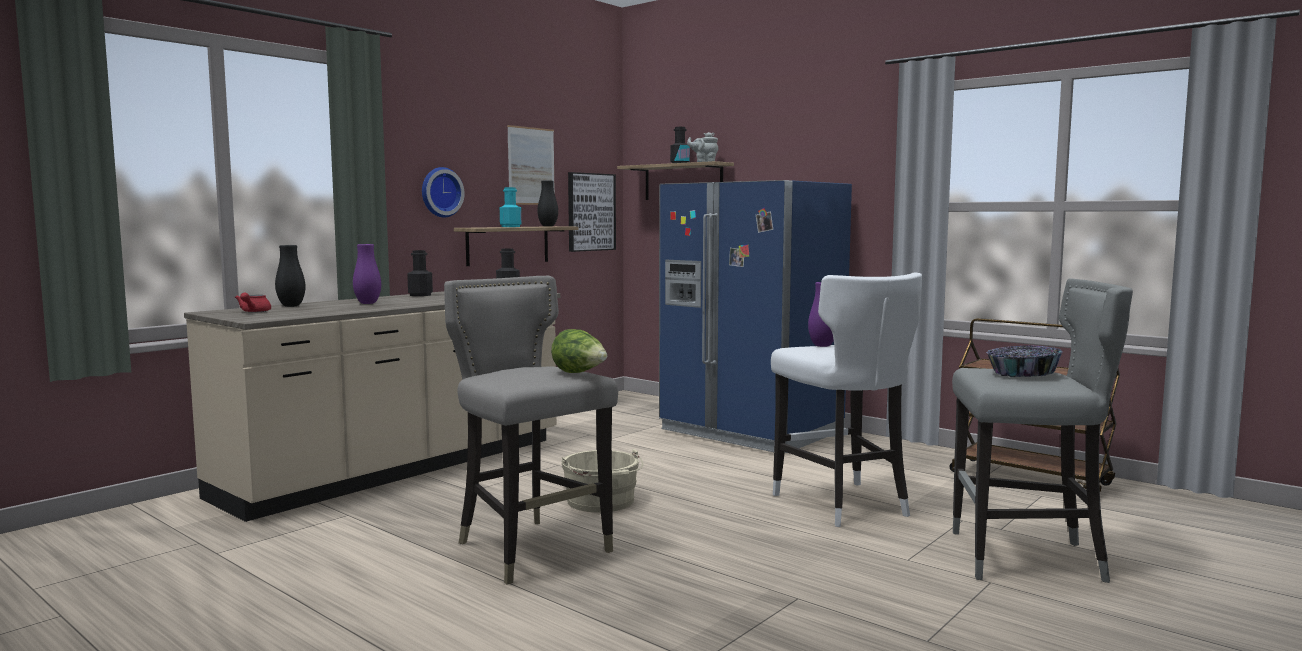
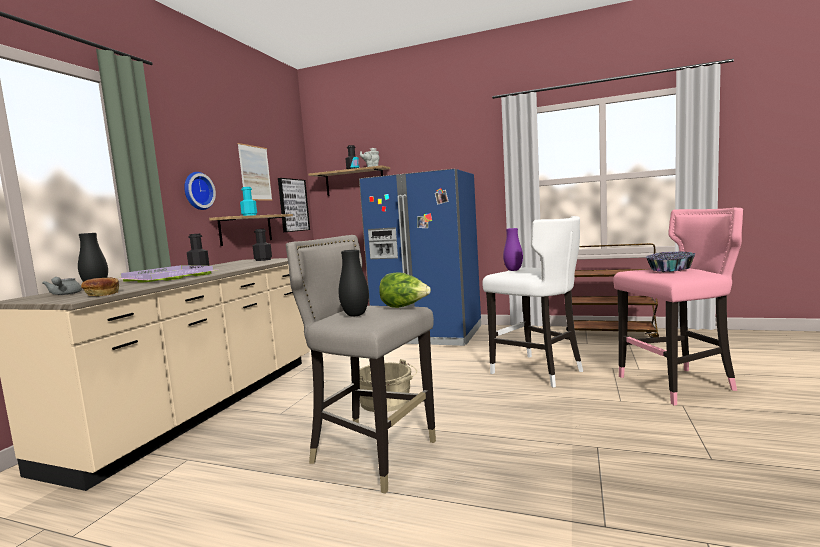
camera: 20 degrees left, 0 degrees up
red teapot [235,292,271,312] -> grey teapot [43,277,82,295]
purple vase [353,244,381,304] -> purple tray [117,265,215,282]
black vase [537,181,558,227] -> black vase moved to [338,250,369,316]
grey stool [952,279,1133,583] -> pink stool [613,208,743,405]
none -> bread [81,277,119,296]

